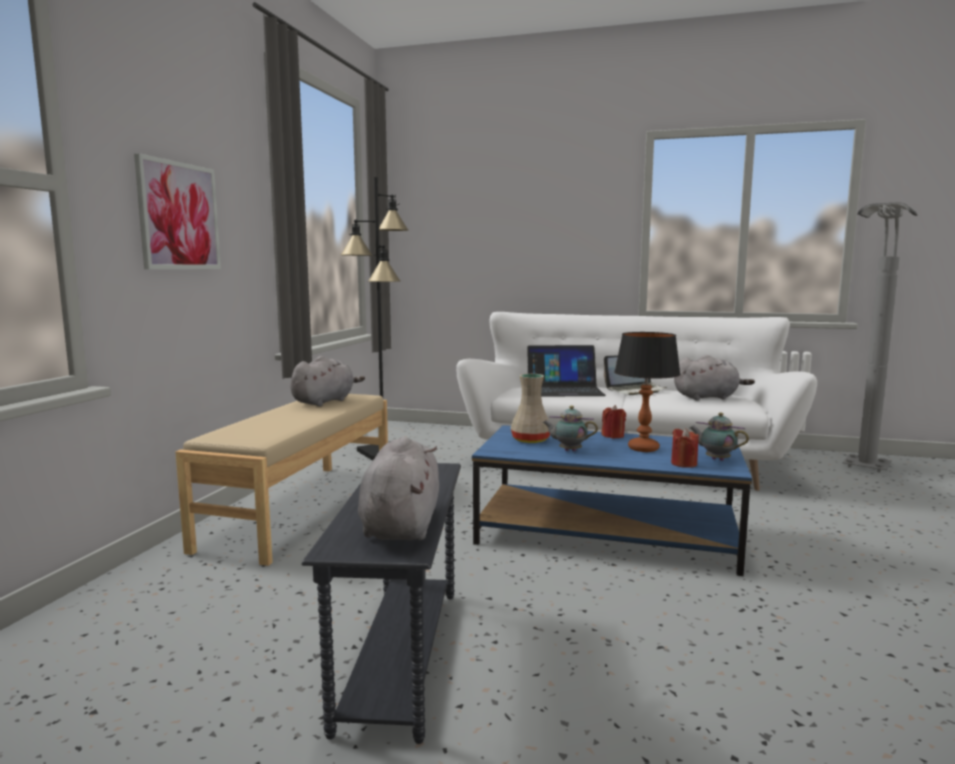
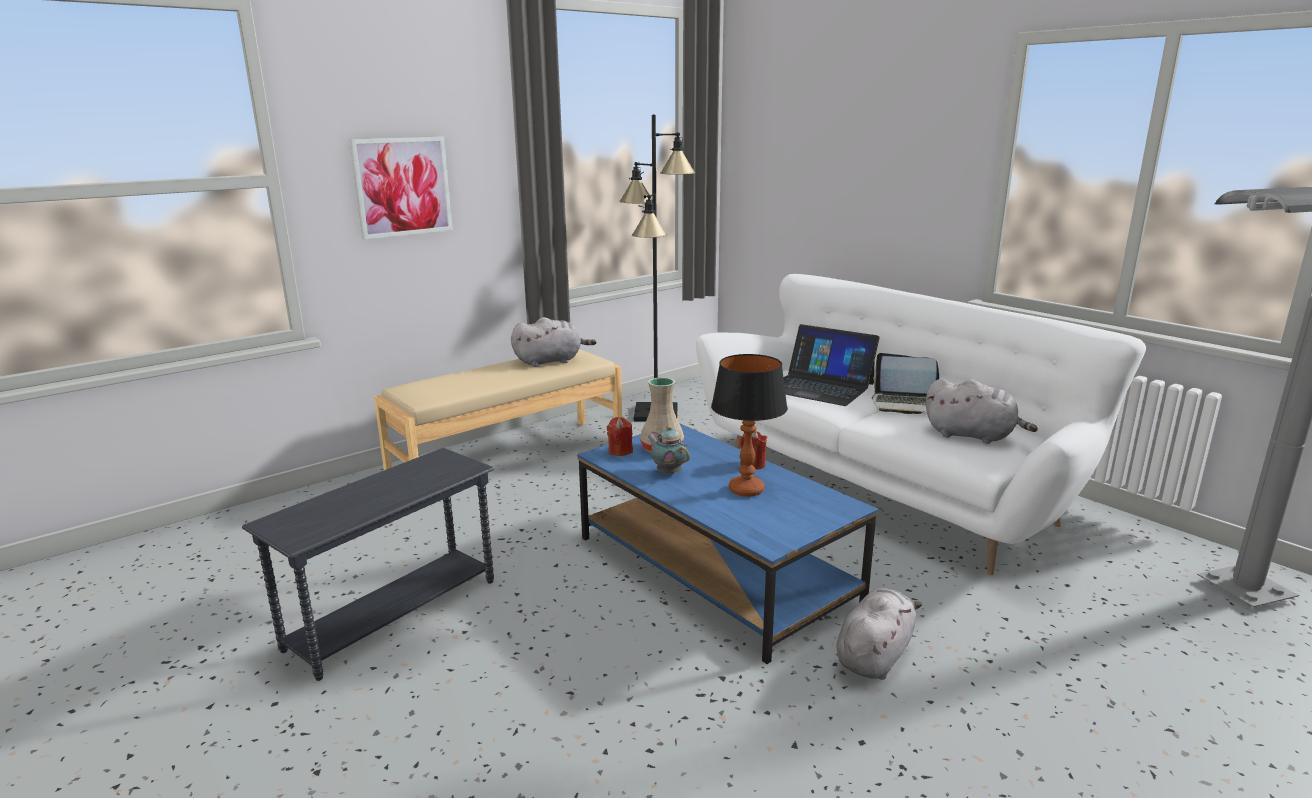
camera: 35 degrees right, 10 degrees up
grey plush toy [358,437,439,540] -> grey plush toy moved to [836,588,922,680]
red candle [671,428,699,468] -> red candle moved to [607,417,633,456]
teapot [689,412,749,461] -> none

